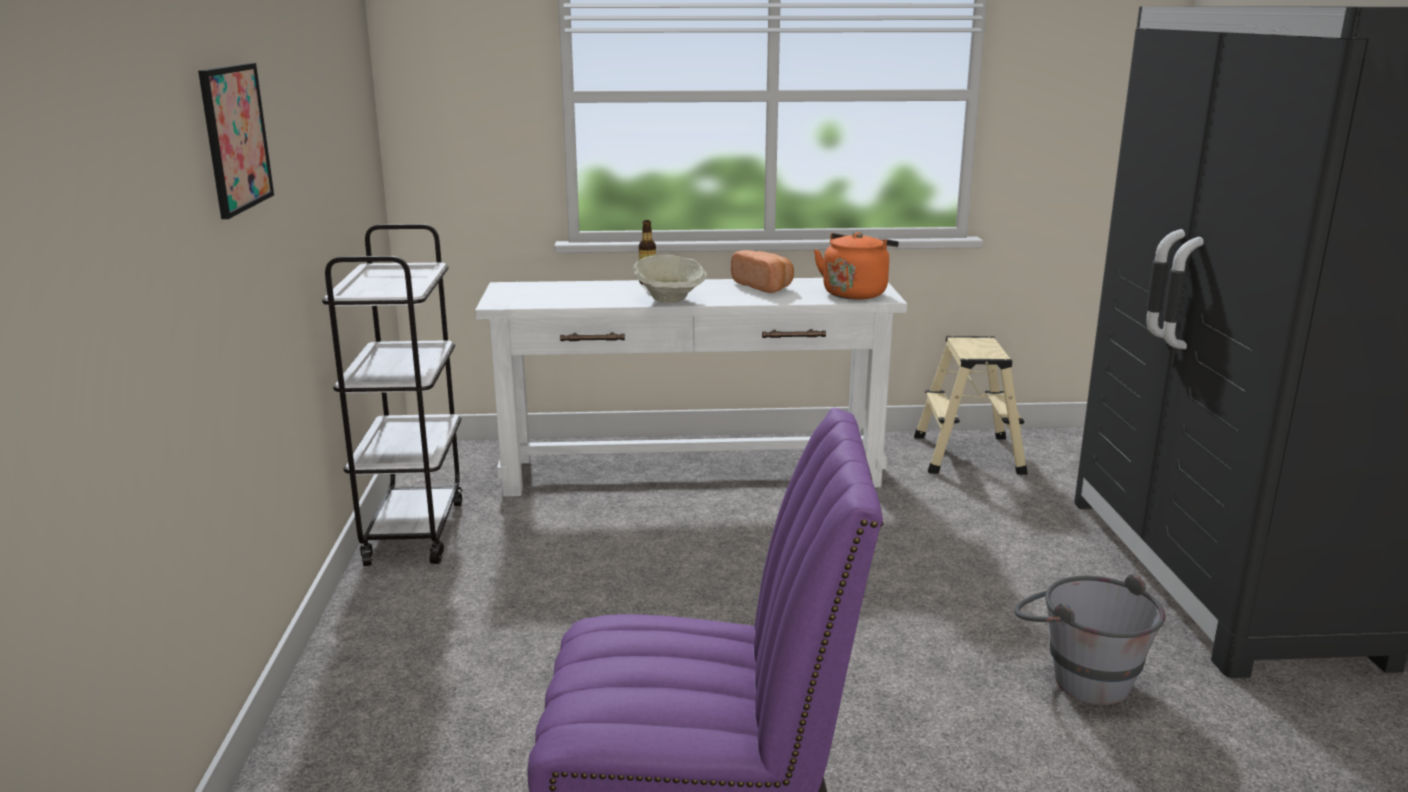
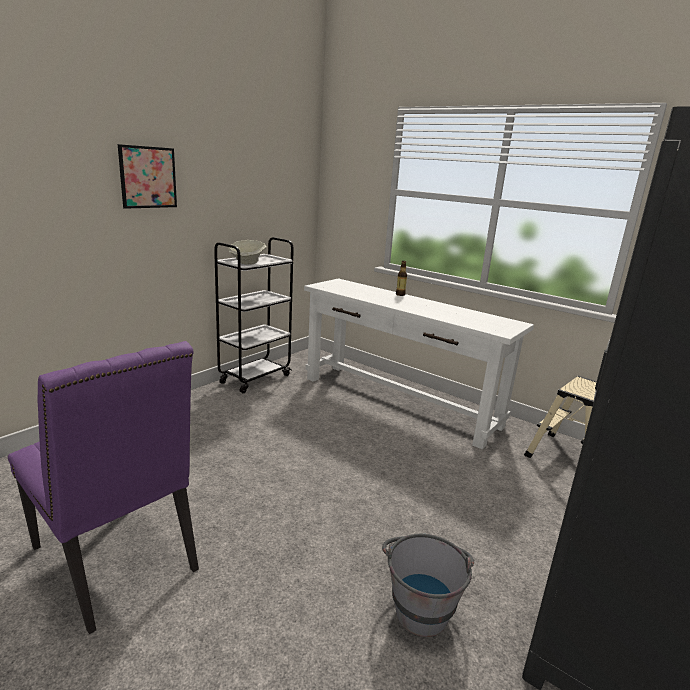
camera: 40 degrees right, 0 degrees up
beige bowl [633,255,707,303] -> beige bowl moved to [228,240,267,265]
bread [731,250,794,293] -> none
orange kettle [814,232,899,300] -> none

